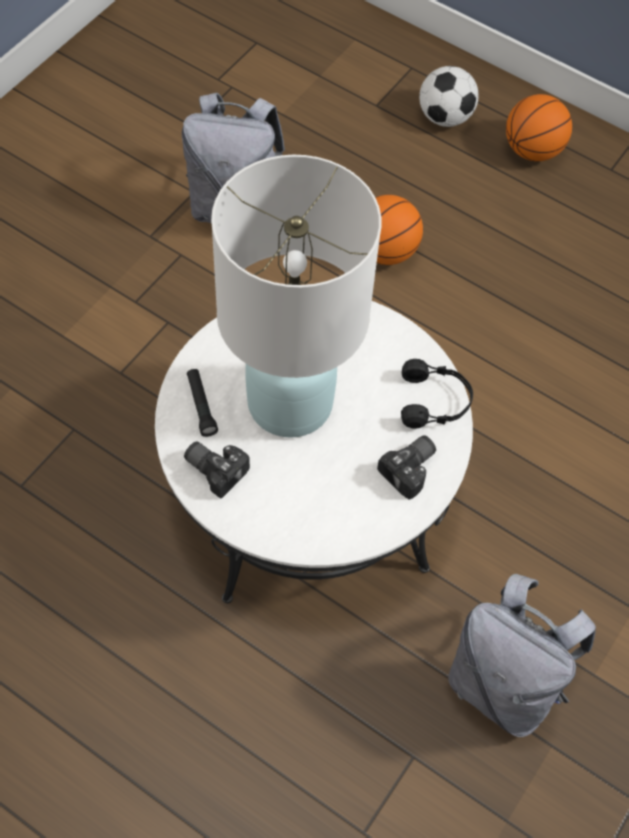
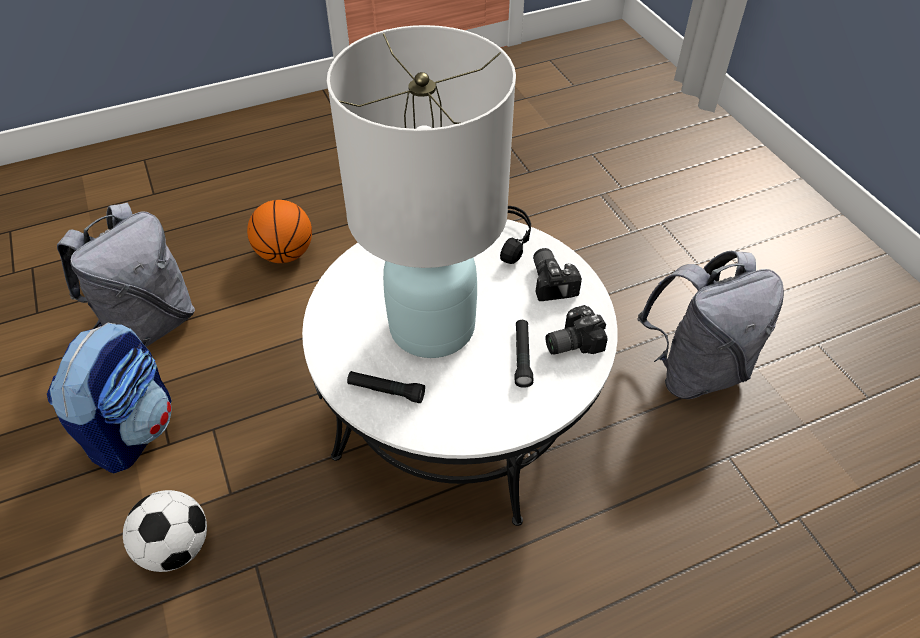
camera: 55 degrees left, 10 degrees down
camera [184,441,250,499] -> camera moved to [546,305,608,355]
football [419,66,479,127] -> football moved to [123,490,207,572]
basketball [506,94,572,161] -> none
none -> backpack [47,323,172,473]
none -> black flashlight [514,320,534,388]

